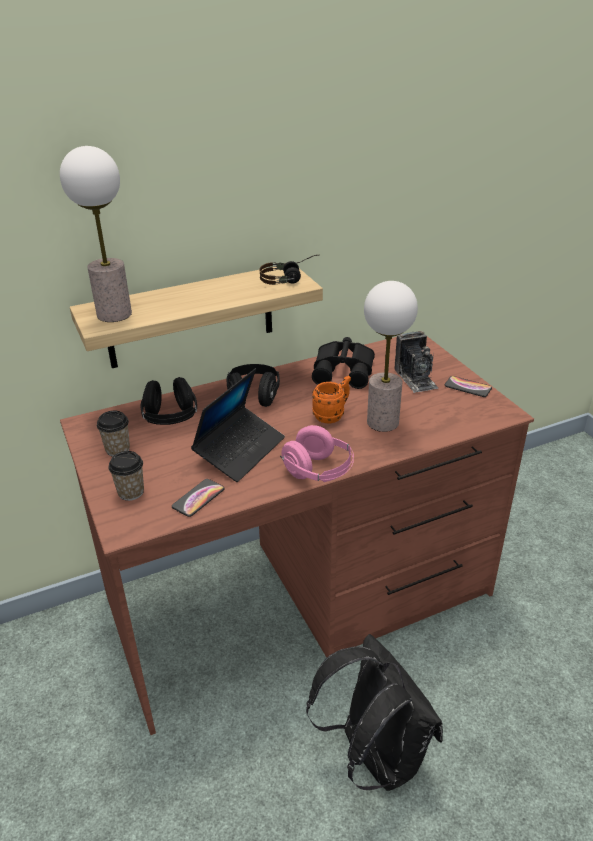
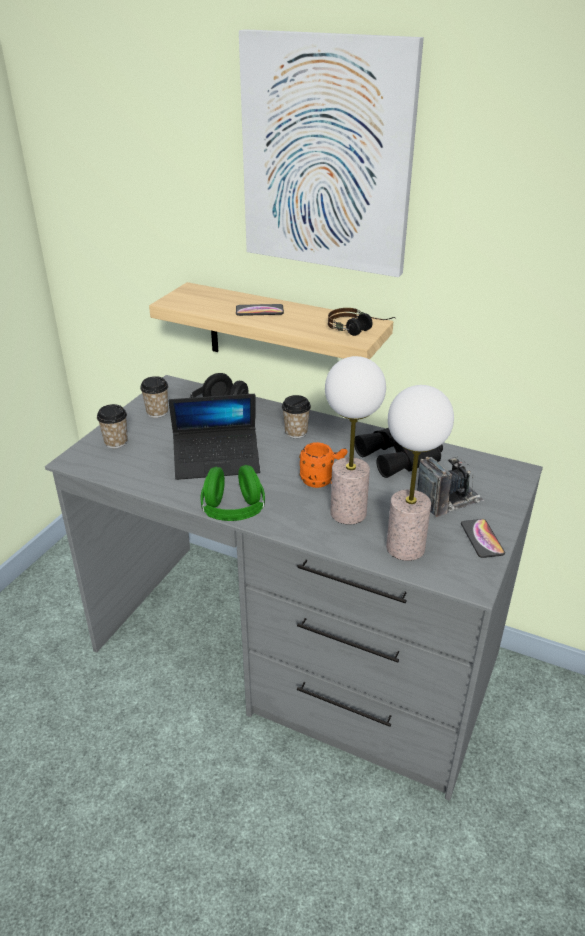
camera: 50 degrees right, 0 degrees up
table lamp [60,146,132,322] -> table lamp moved to [386,385,454,561]
brown desk [60,336,534,735] -> grey desk [45,375,543,800]
phone [172,479,225,517] -> phone moved to [236,304,284,316]
black headphones [226,364,280,407] -> cup [282,395,311,438]
pink headphones [280,425,354,482] -> green headphones [200,465,265,521]
black backpack [306,634,443,791] -> none
camera [394,331,438,393] -> camera turned 150 degrees counterclockwise [417,456,484,517]
none -> picture [239,29,424,277]

